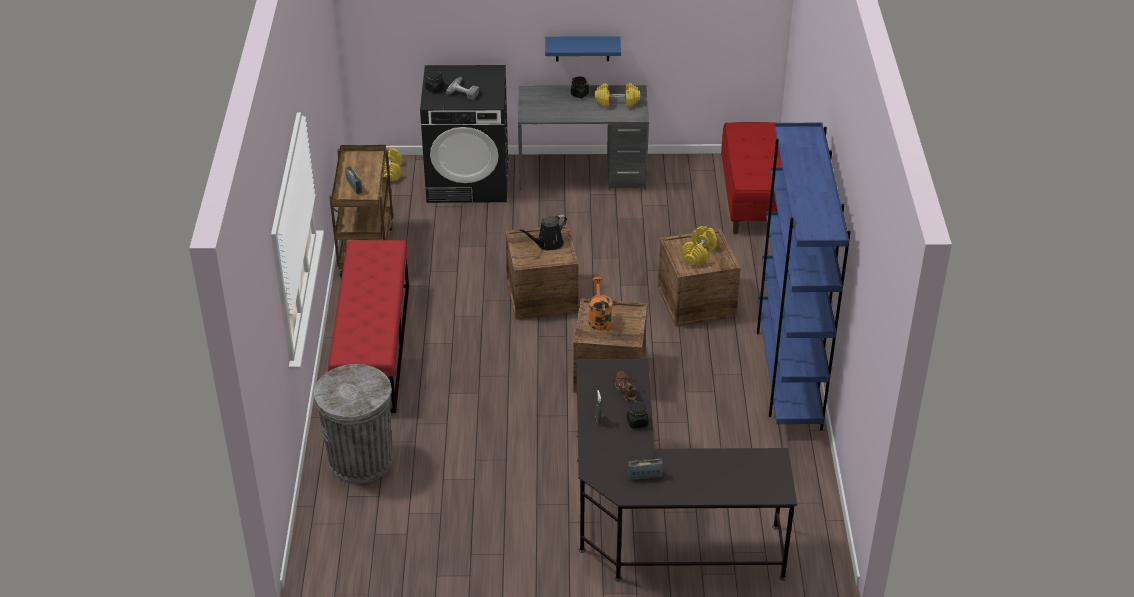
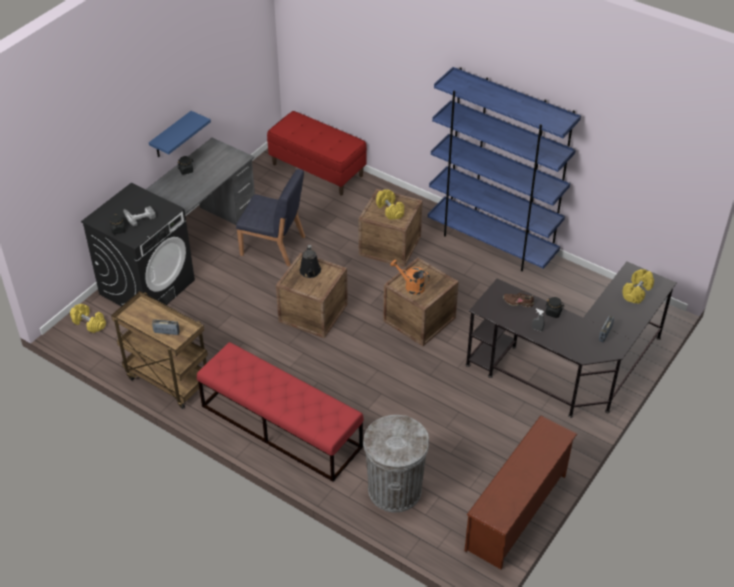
camera: 55 degrees left, 5 degrees up
yellow dumbbell [595,83,640,108] -> yellow dumbbell moved to [623,269,654,304]
none -> blue chair [236,169,305,267]
none -> brown shoe rack [464,415,577,569]

